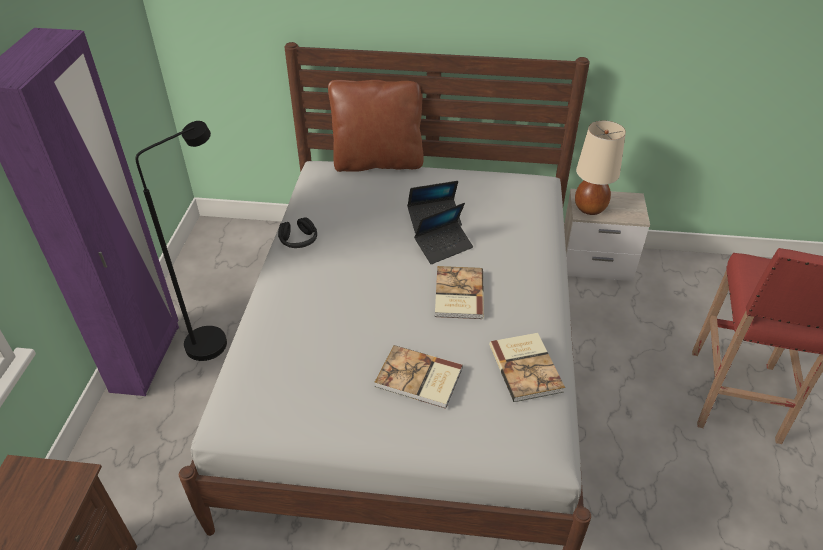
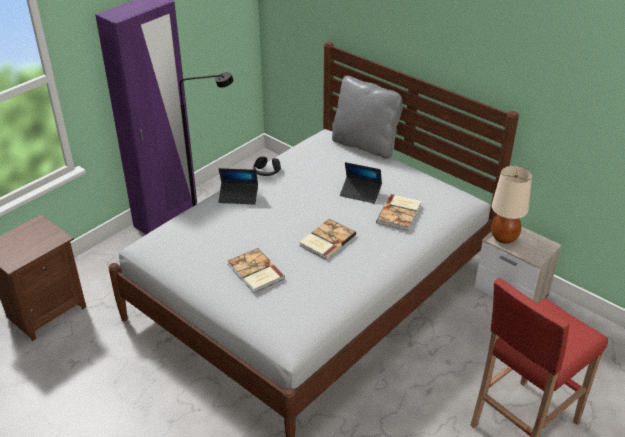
camera: 35 degrees right, 5 degrees down
brown pillow [328,80,424,172] -> grey pillow [332,76,404,159]
laptop [414,203,473,264] -> laptop moved to [219,168,258,204]
book [489,333,565,402] -> book moved to [376,194,421,231]

